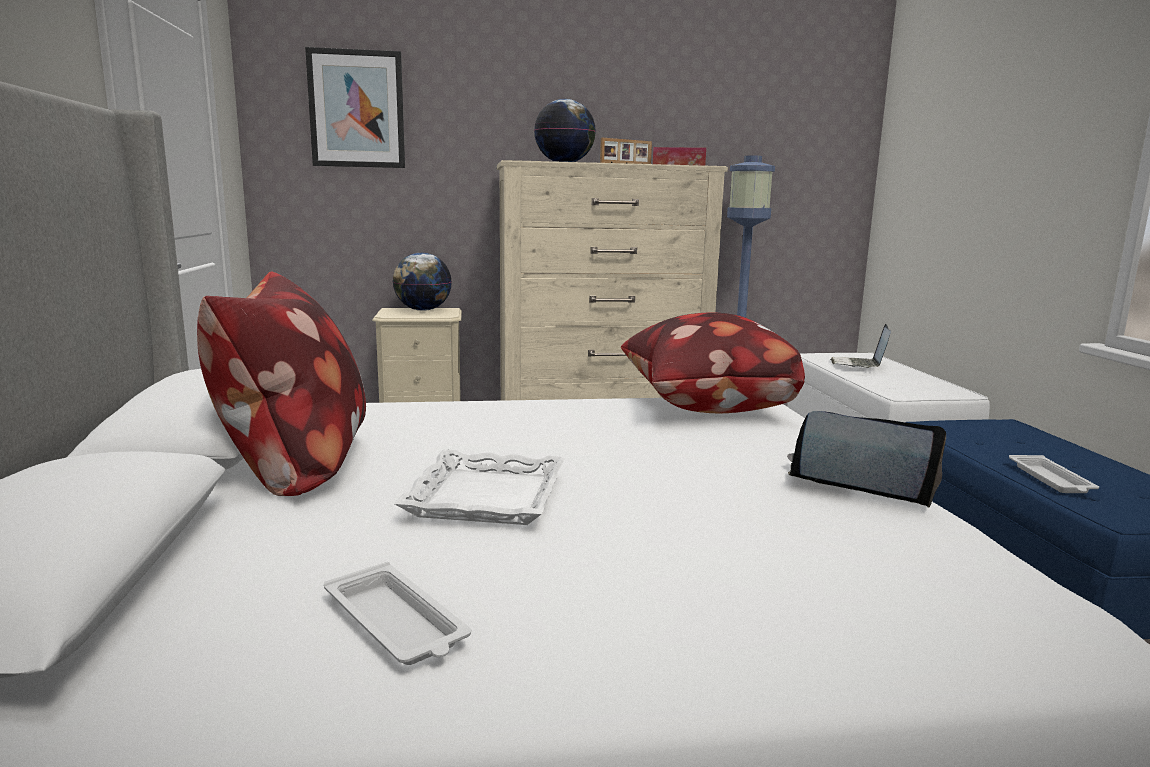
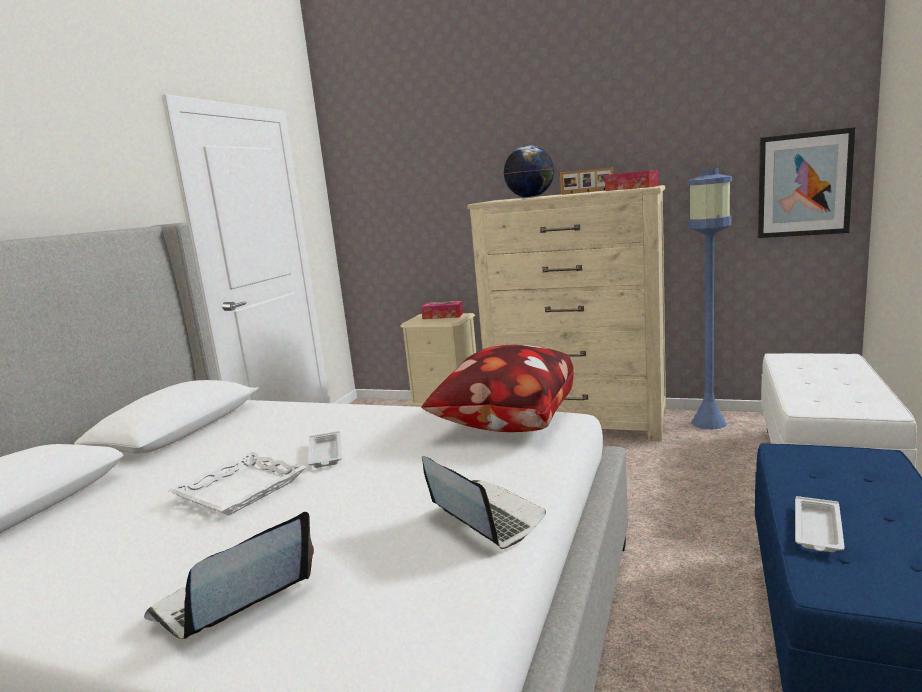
camera: 30 degrees right, 0 degrees up
pillow [197,271,366,496] -> none
picture [305,47,405,168] -> picture moved to [758,127,855,238]
white tray [324,562,471,665] -> white tray moved to [308,431,342,468]
globe [393,253,452,311] -> tissue box [421,301,463,319]
laptop [830,324,891,368] -> laptop moved to [144,512,314,639]

